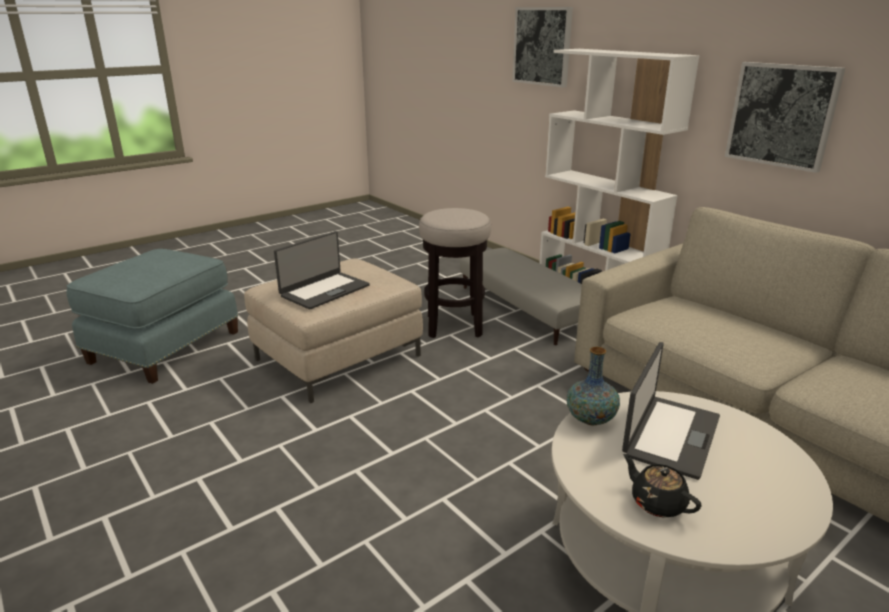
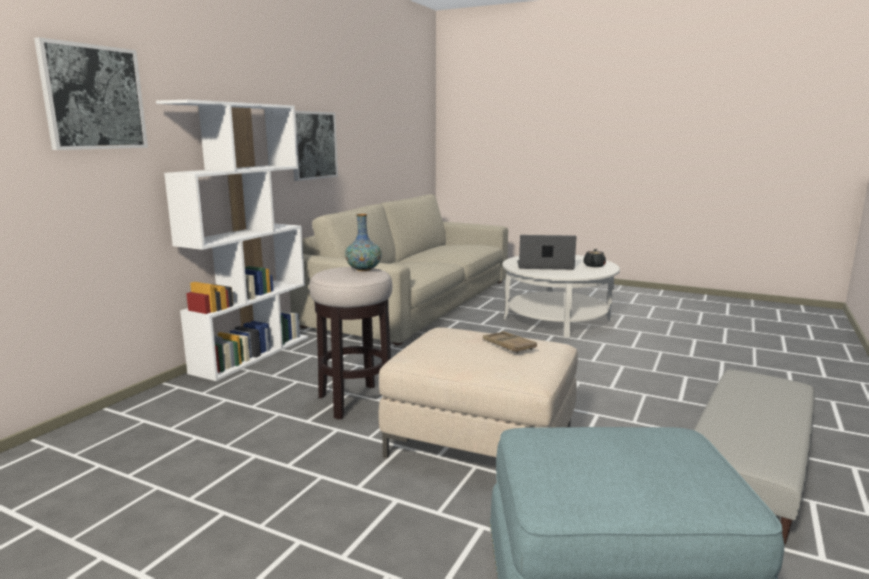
camera: 115 degrees left, 10 degrees down
laptop [274,231,370,310] -> brown tray [483,331,537,353]
grey ottoman [460,248,582,345] -> grey ottoman moved to [694,370,815,544]
vase [567,347,620,425] -> vase moved to [345,214,382,271]

